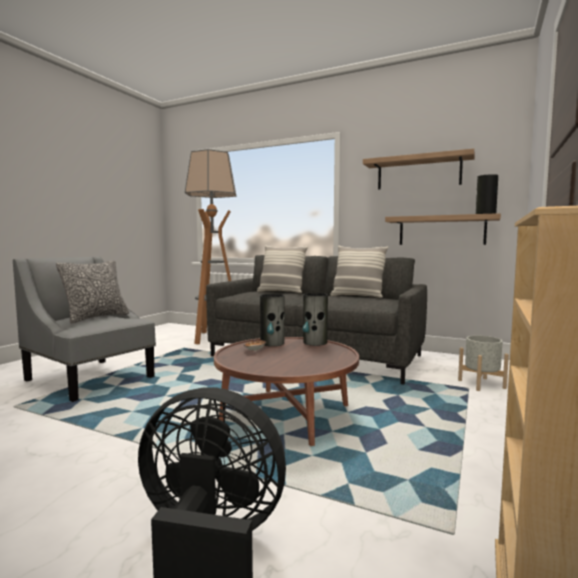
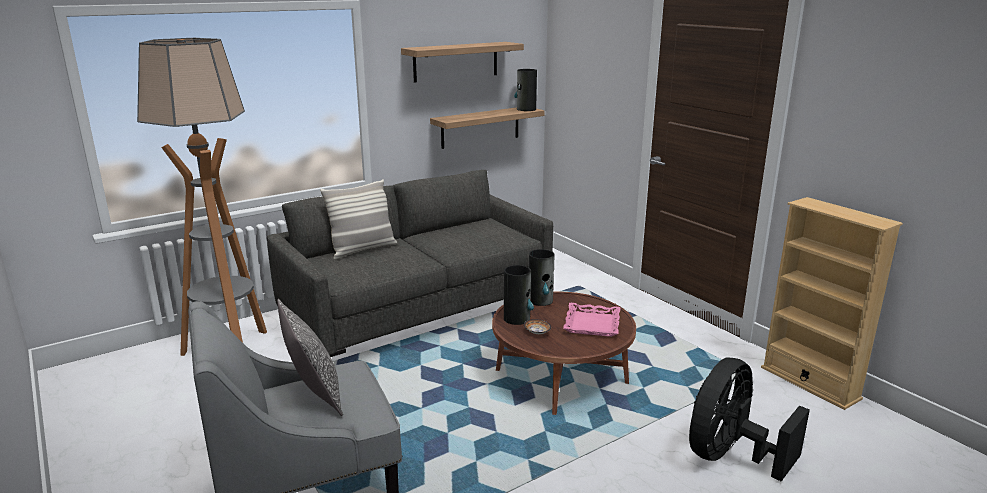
camera: 60 degrees left, 15 degrees up
pillow [330,245,388,298] -> none
grey planter [458,335,509,391] -> none
none -> pink tray [563,303,620,337]

